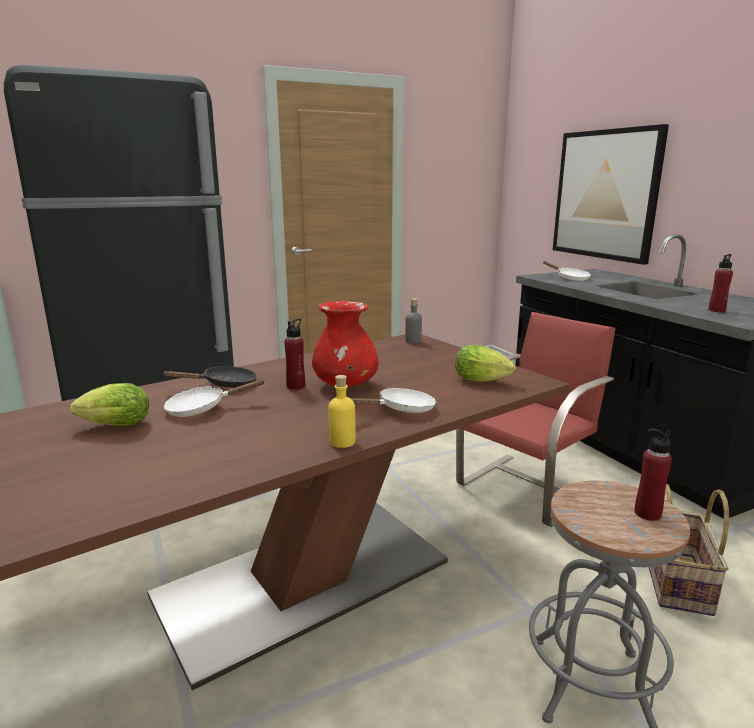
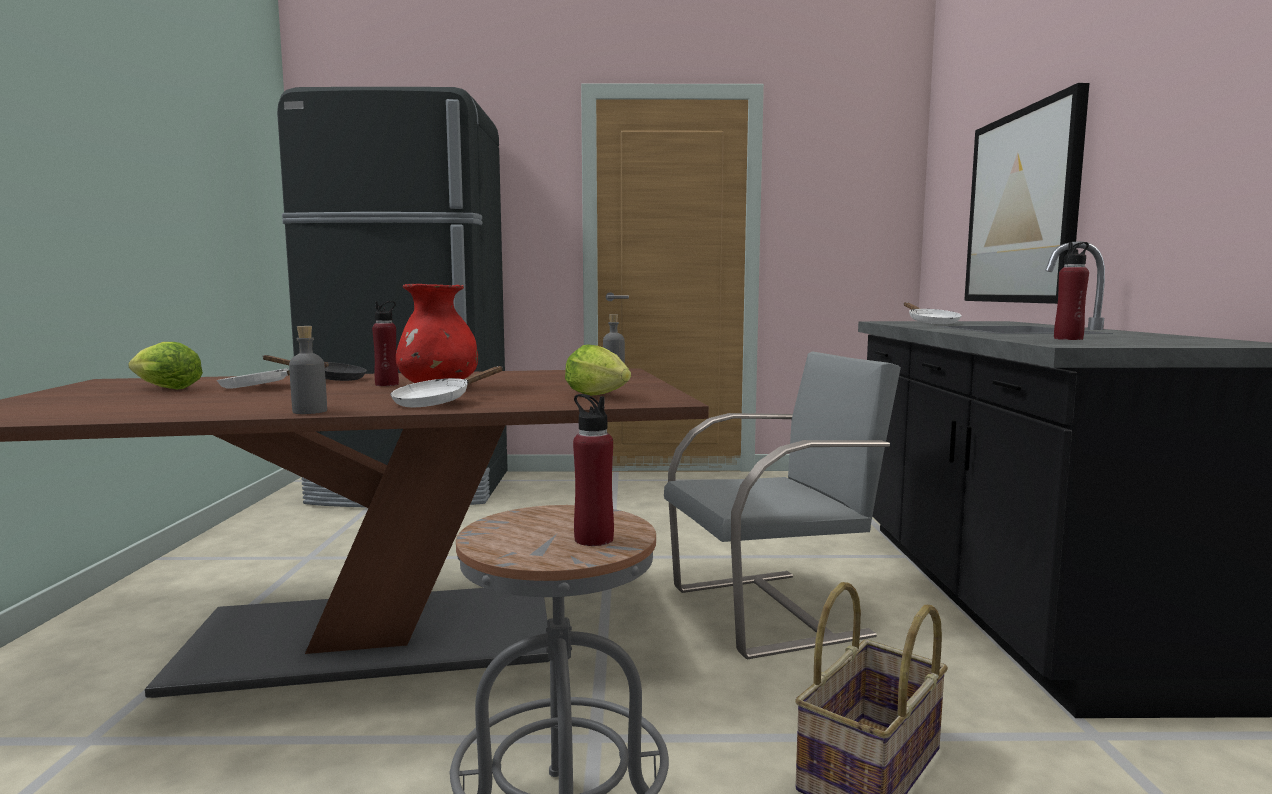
camera: 25 degrees right, 10 degrees down
yellow bottle [328,375,356,448] -> grey bottle [289,326,327,414]
white frying pan [350,388,436,413] -> white frying pan turned 135 degrees clockwise [390,366,503,407]
red chair [456,312,616,527] -> grey chair [664,351,901,659]

